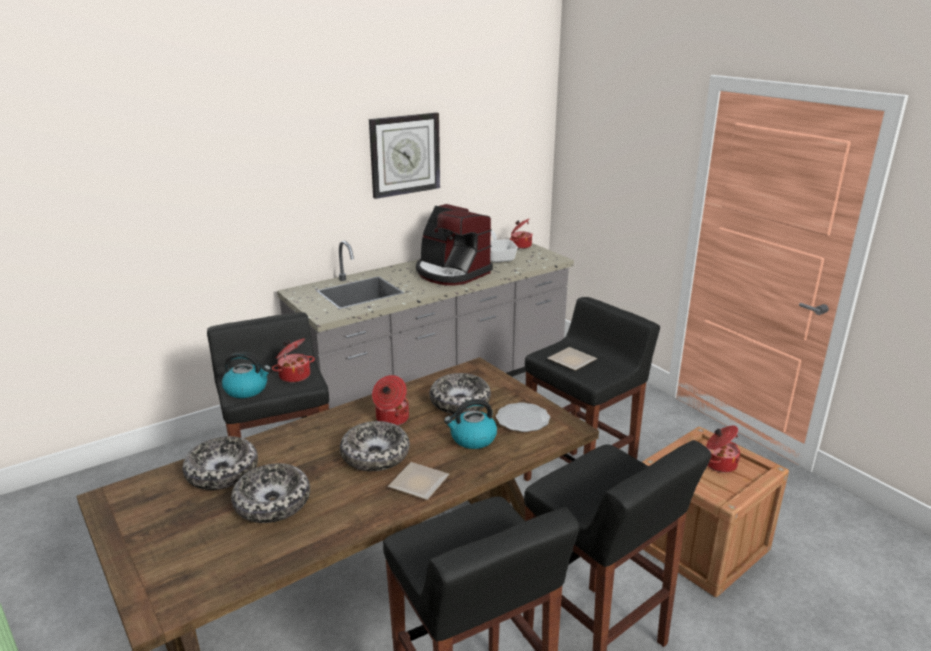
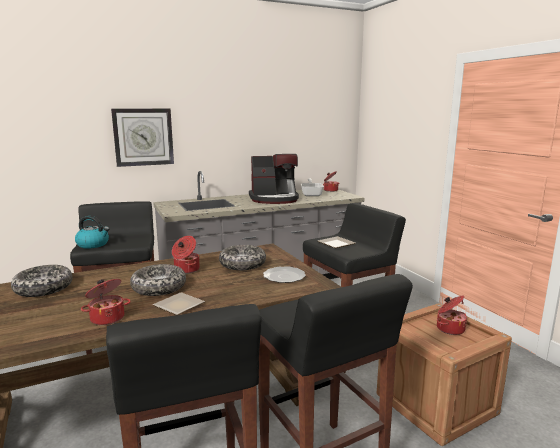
camera: 10 degrees right, 10 degrees down
bowl [231,463,310,523] -> none
cooking pot [272,338,315,383] -> cooking pot moved to [81,279,131,325]
wall clock [369,113,440,199] -> wall clock moved to [111,108,174,167]
coffee machine [416,204,493,286] -> coffee machine turned 60 degrees counterclockwise [249,154,299,204]
kettle [444,399,497,449] -> none

